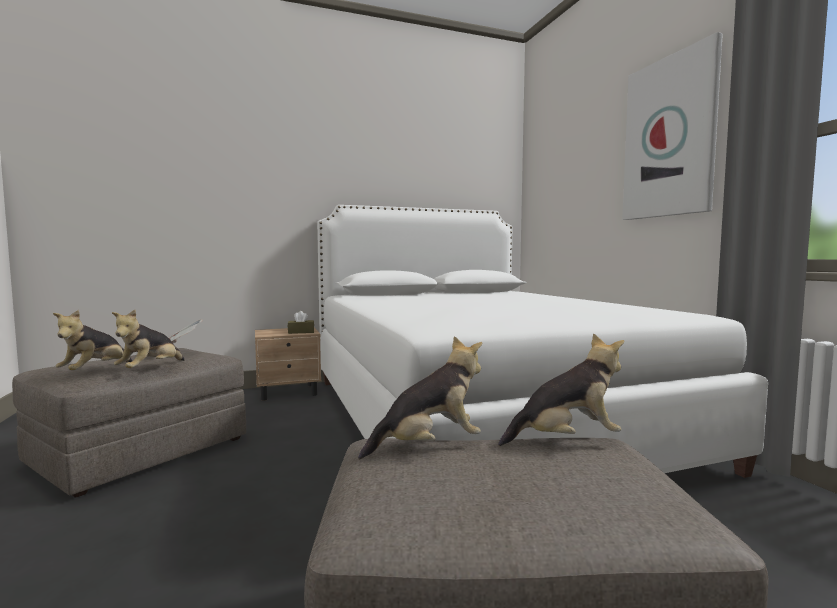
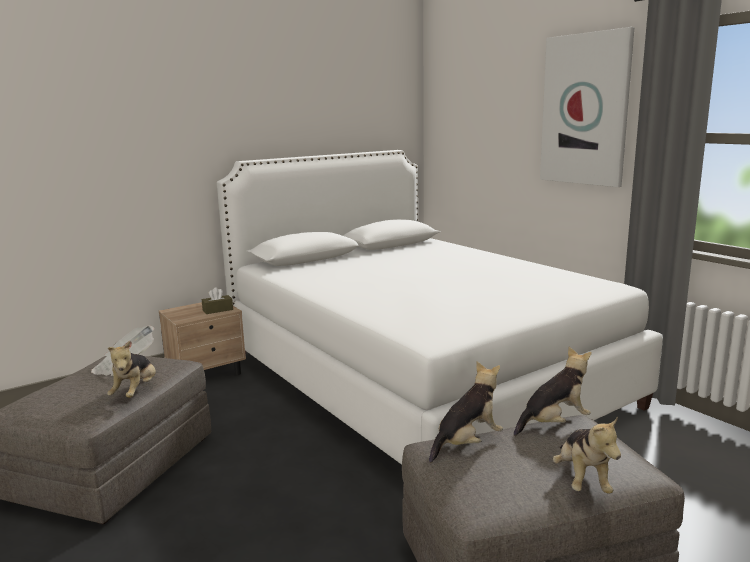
camera: 15 degrees left, 10 degrees up
plush toy [53,310,132,370] -> plush toy moved to [553,416,621,494]

